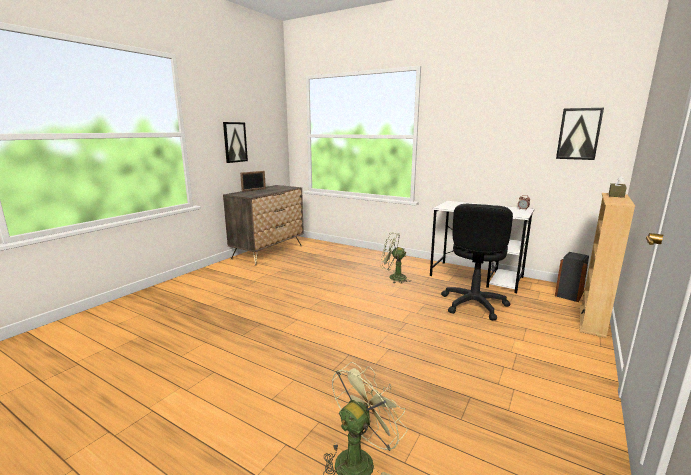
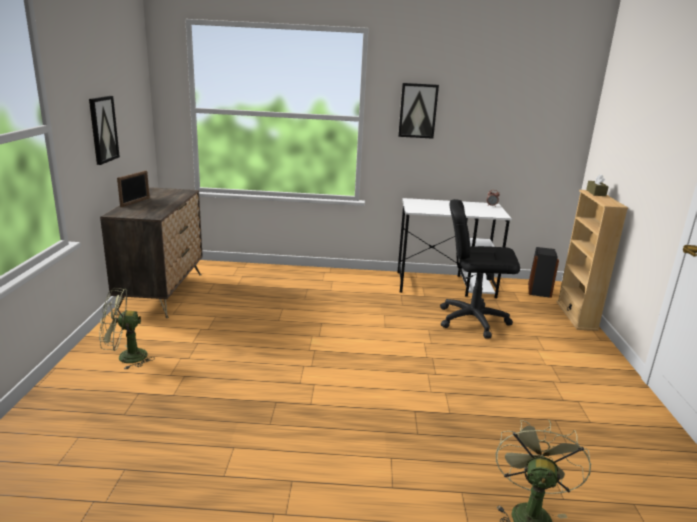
camera: 30 degrees left, 5 degrees up
green fan [381,232,411,283] -> green fan moved to [99,288,155,370]
black office chair [441,204,513,320] -> black office chair turned 105 degrees clockwise [440,199,520,339]
picture [556,108,604,160] -> picture moved to [398,83,439,139]

